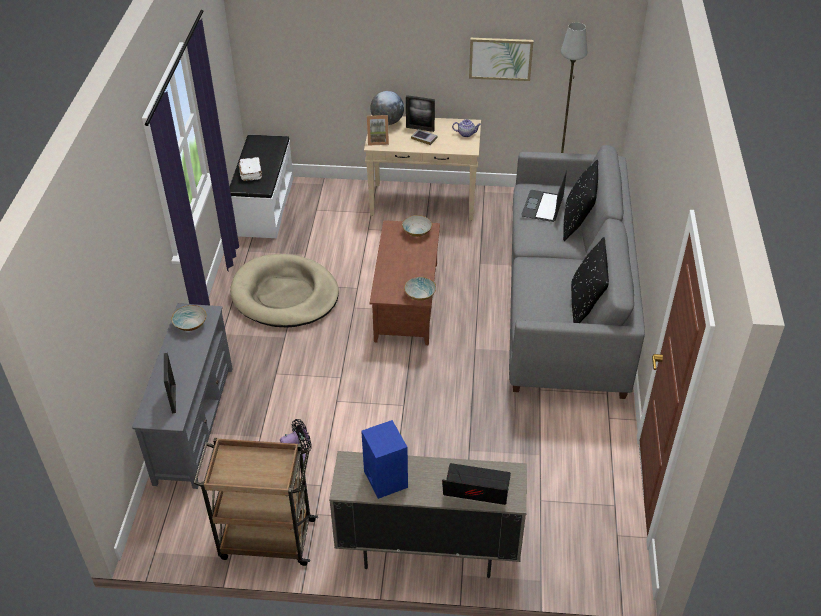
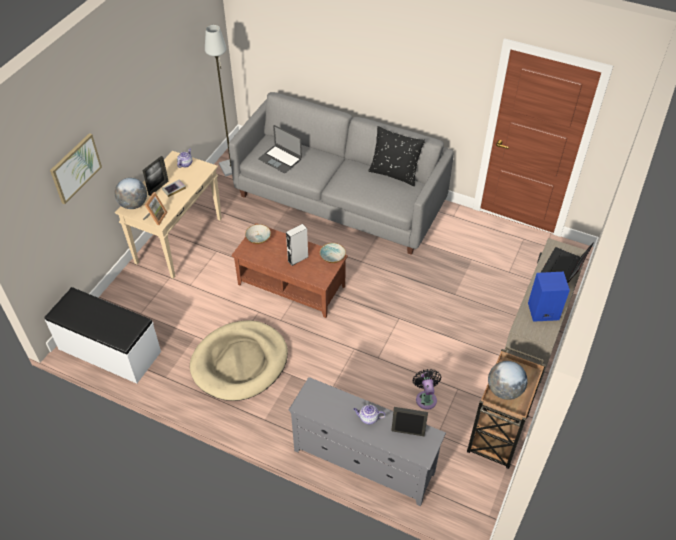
camera: 70 degrees left, 5 degrees up
bowl [171,305,207,331] -> none
white book [239,157,262,181] -> none
picture [469,38,533,81] -> picture moved to [50,133,102,204]
black pillow [563,160,598,241] -> none
none -> grey speaker [286,224,308,266]
none -> teapot [353,404,385,424]
none -> globe [488,361,528,400]

